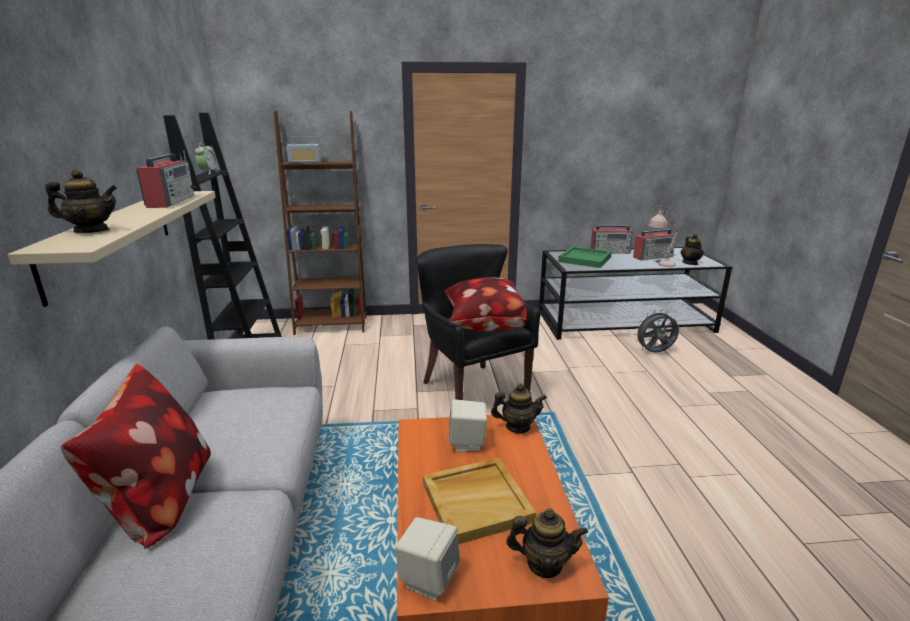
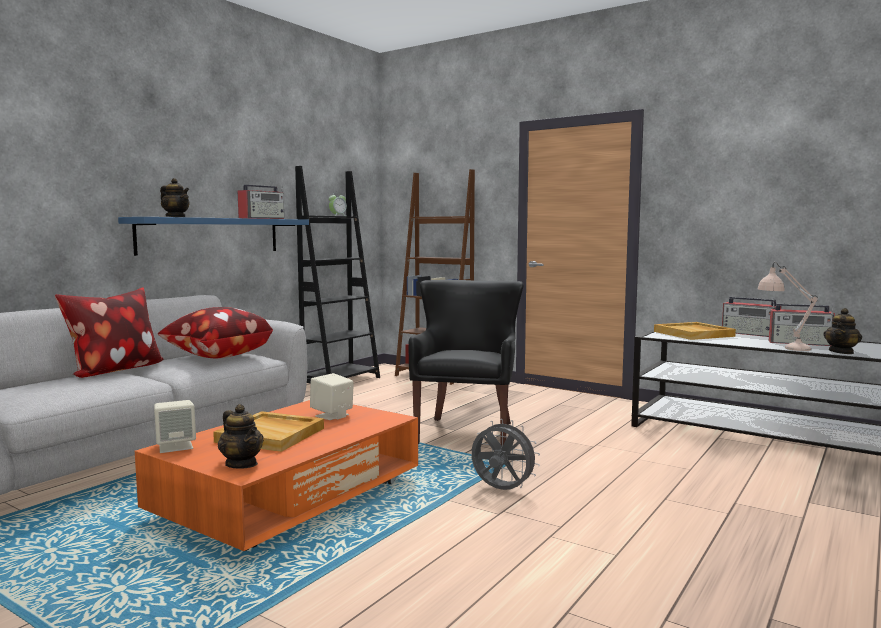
camera: 40 degrees right, 15 degrees down
beige shelf [8,191,216,307] -> blue shelf [118,217,309,256]
radio [286,136,321,163] -> none
pillow [445,277,527,332] -> pillow moved to [158,307,273,358]
teapot [491,384,547,433] -> none
green tray [558,246,612,268] -> beige tray [654,322,736,340]
grey fan [634,310,679,353] -> grey fan moved to [471,419,540,490]

